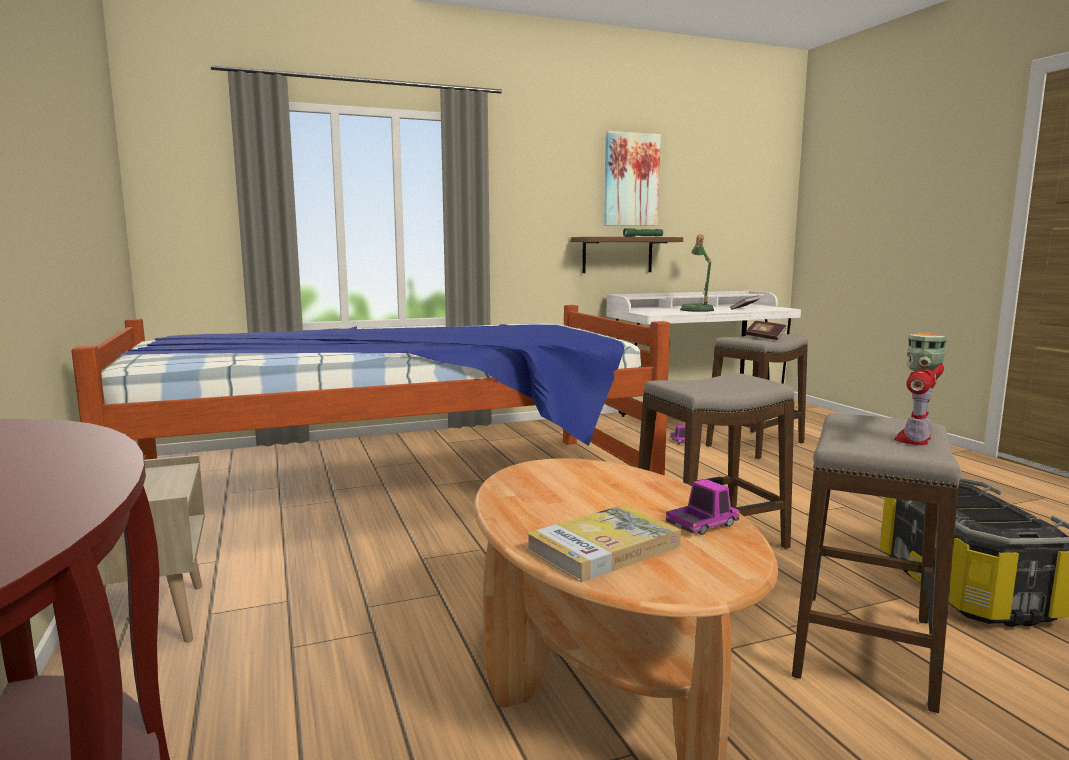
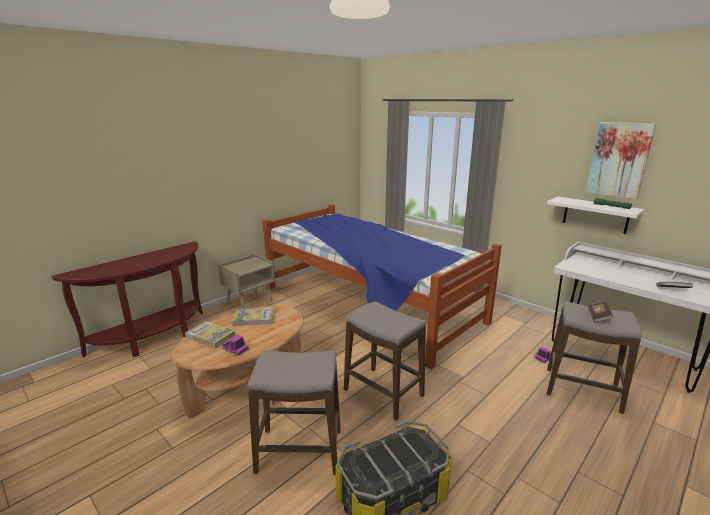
camera: 65 degrees right, 10 degrees up
brown shelf [571,237,683,273] -> white shelf [547,197,645,234]
table lamp [680,234,714,312] -> none
toy robot [893,333,947,445] -> none
none -> book [232,308,274,326]

